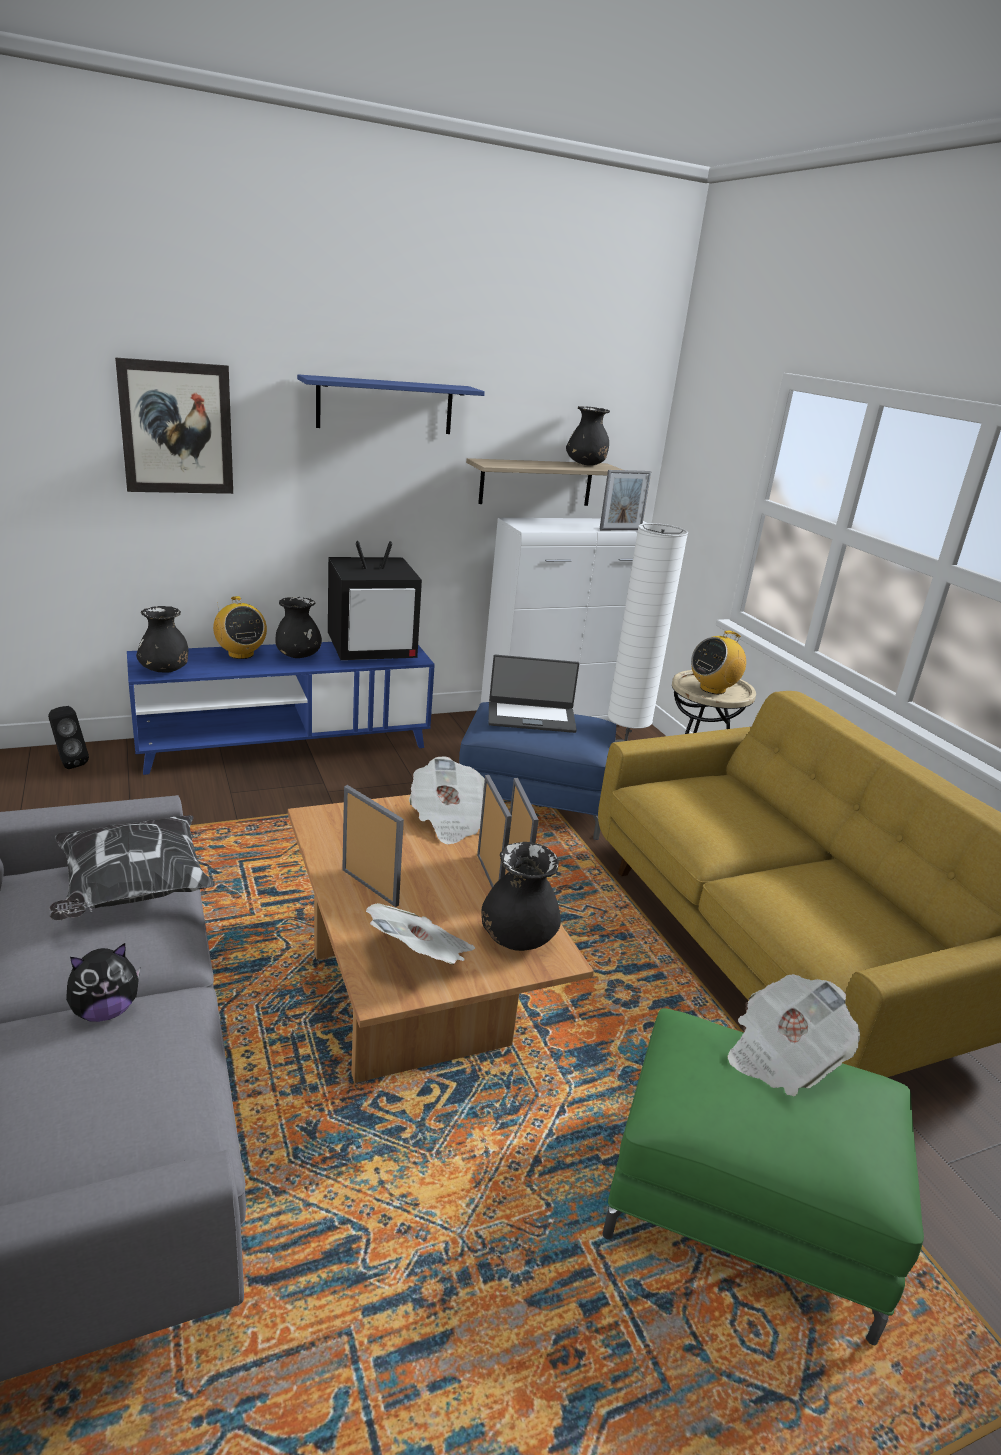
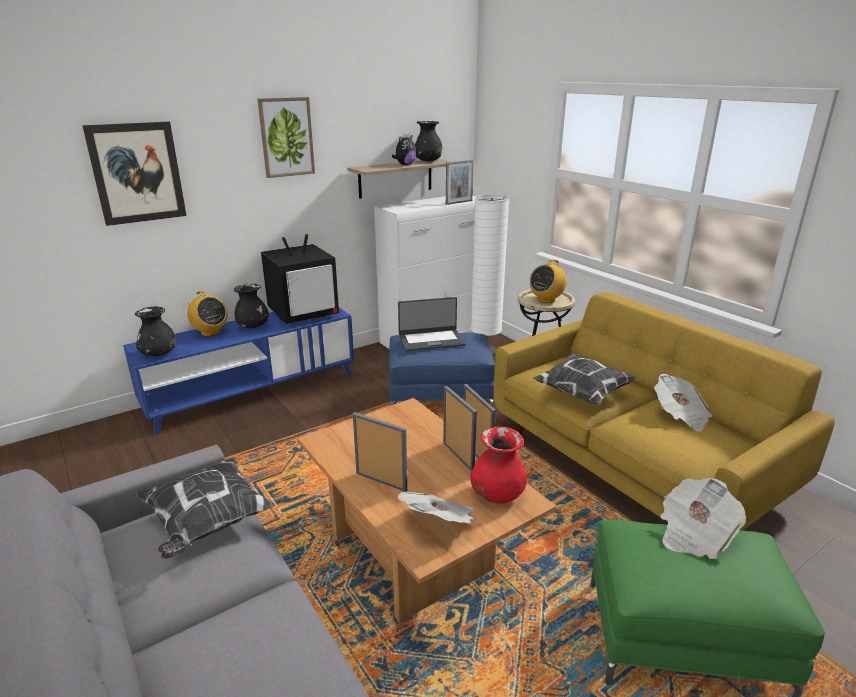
camera: 10 degrees left, 0 degrees up
black speaker [48,706,89,769] -> none
plush toy [66,943,140,1022] -> plush toy moved to [392,134,416,165]
blue shelf [297,374,485,434] -> picture [258,97,315,178]
newspaper [409,756,485,845] -> newspaper moved to [654,374,712,432]
black vase [481,842,561,951] -> red vase [470,427,527,504]
none -> pillow [533,353,637,405]

